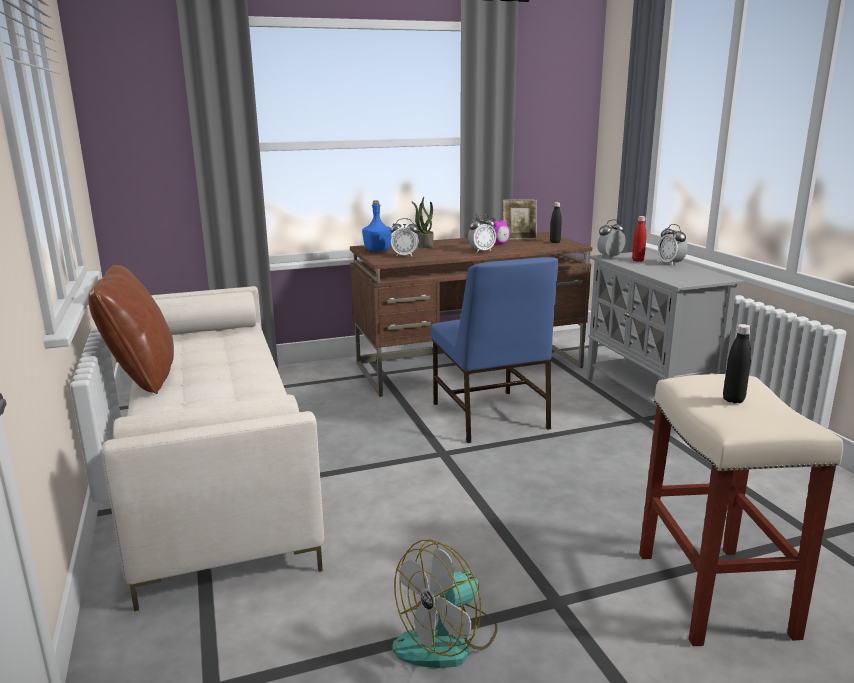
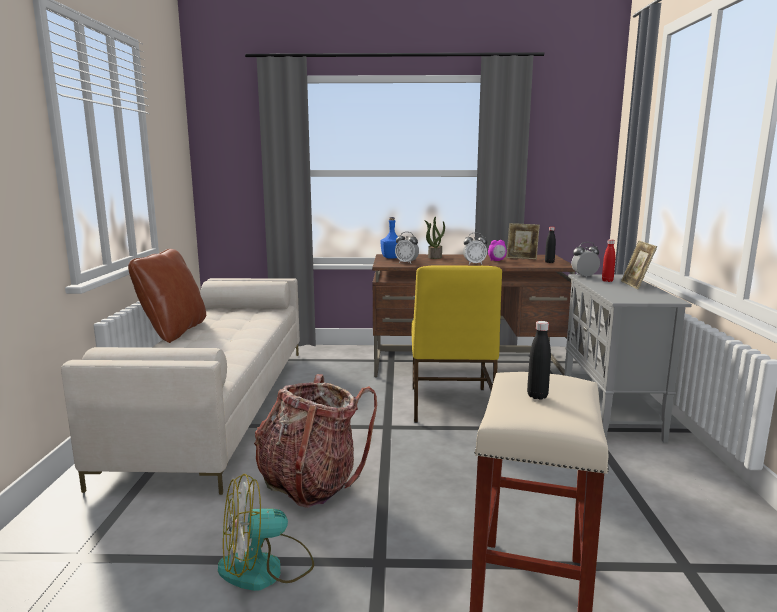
camera: 20 degrees right, 5 degrees down
blue chair [431,257,558,443] -> yellow chair [411,265,502,423]
alarm clock [658,224,688,266] -> picture frame [621,241,657,289]
none -> backpack [254,374,377,508]

